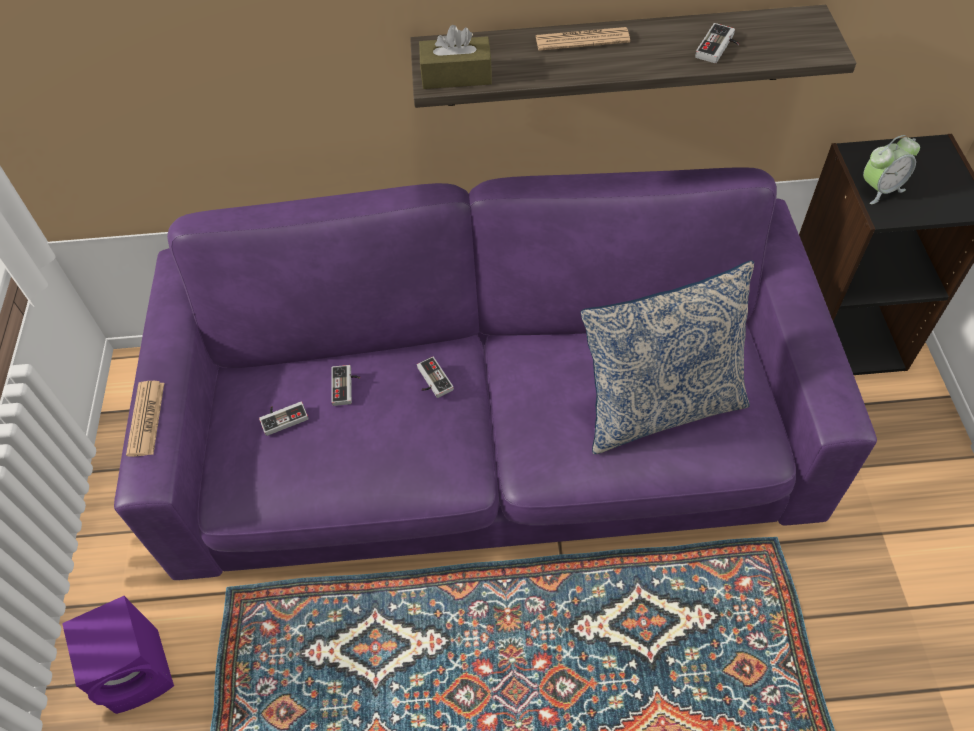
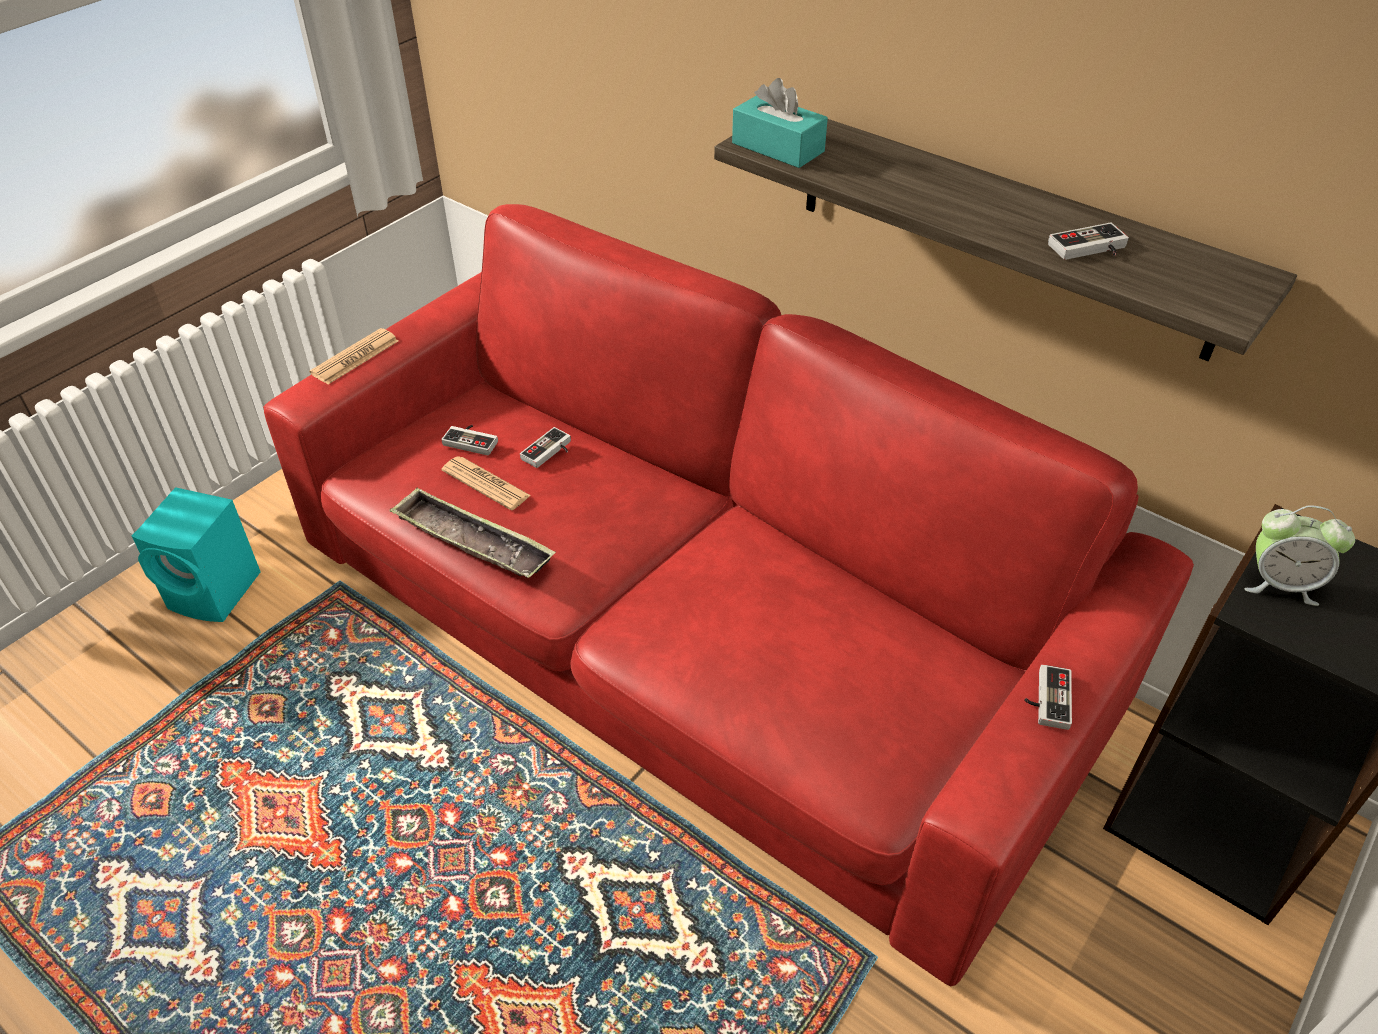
camera: 40 degrees right, 10 degrees down
purple speaker [62,596,174,714] -> turquoise speaker [132,487,261,622]
purple sofa [114,167,877,580] -> red sofa [263,204,1194,986]
game controller [417,357,454,398] -> game controller moved to [1024,664,1072,730]
brown tissue box [419,25,492,89] -> turquoise tissue box [732,78,828,168]
newspaper [536,27,630,51] -> newspaper moved to [441,456,531,510]
pillow [581,260,754,455] -> none
none -> tray [389,487,556,578]

